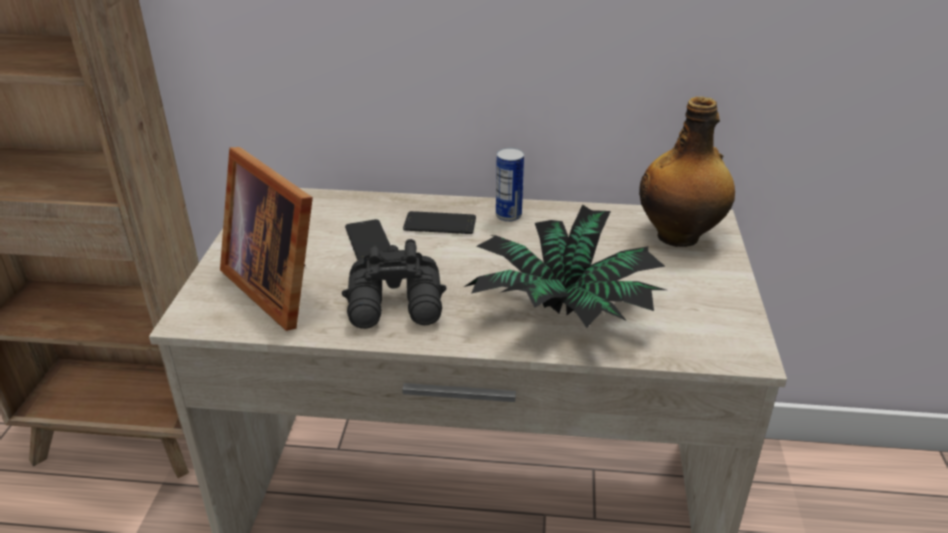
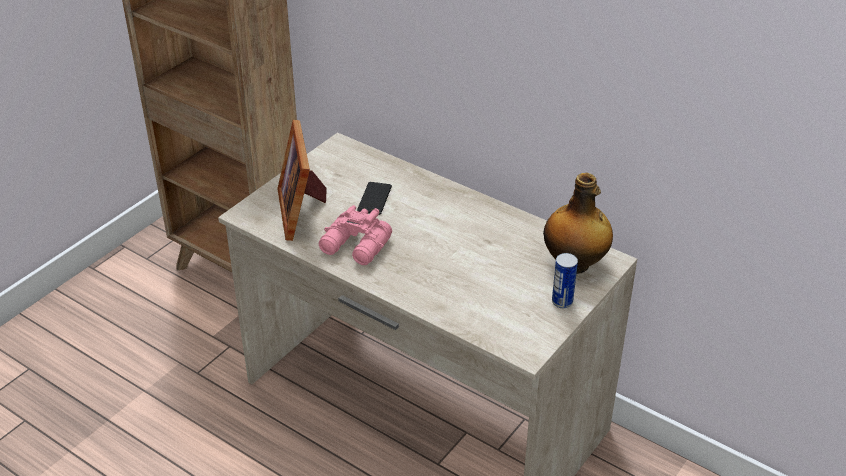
camera: 30 degrees right, 5 degrees up
black binoculars [342,239,446,329] -> pink binoculars [319,205,392,265]
phone [403,211,476,234] -> none
potted plant [464,205,666,328] -> none
can [496,148,524,222] -> can moved to [552,253,578,308]

